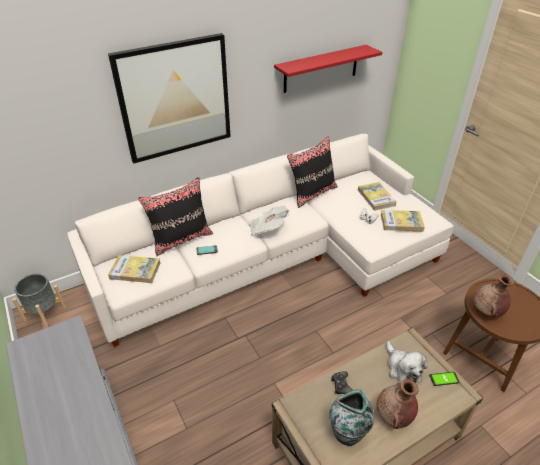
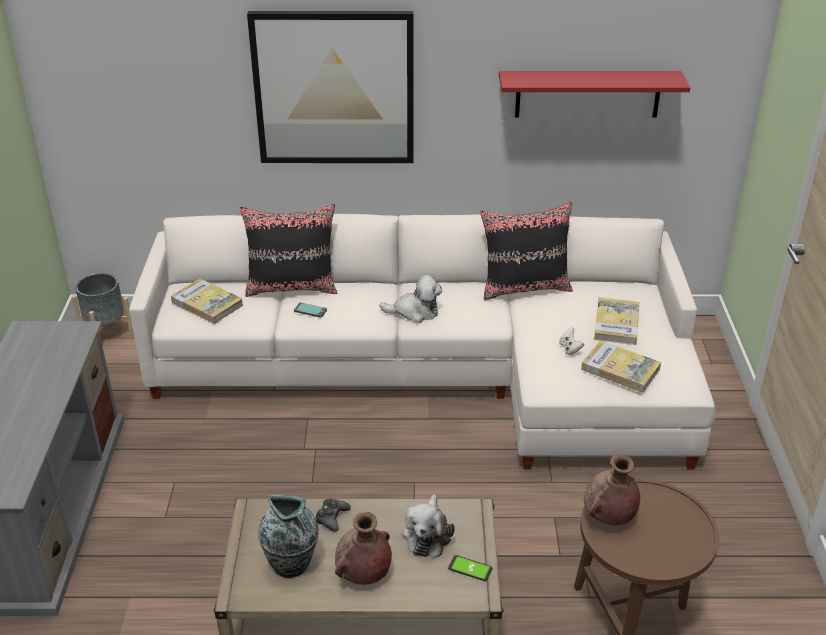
camera: 30 degrees right, 5 degrees down
newspaper [249,206,290,235] -> plush toy [380,274,442,323]

